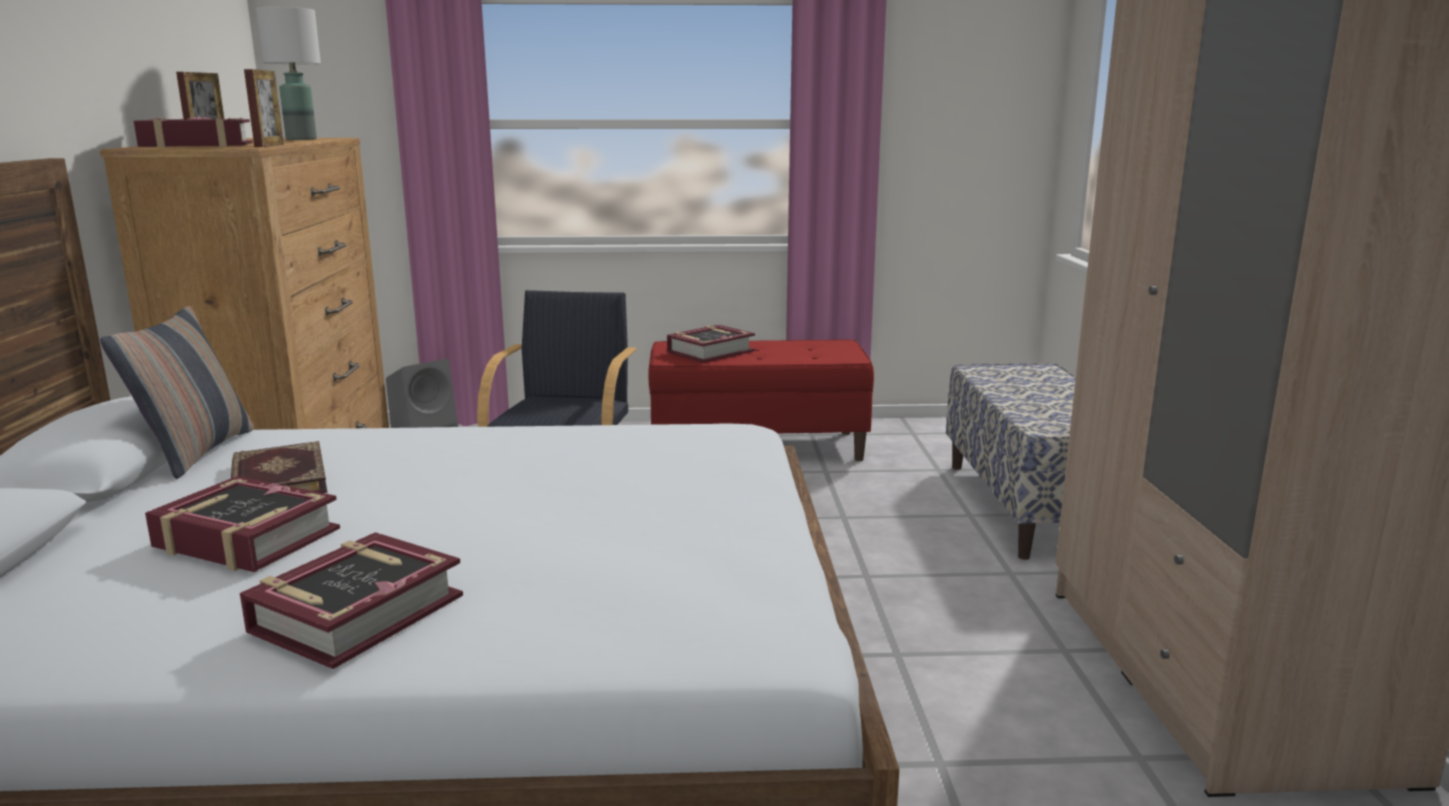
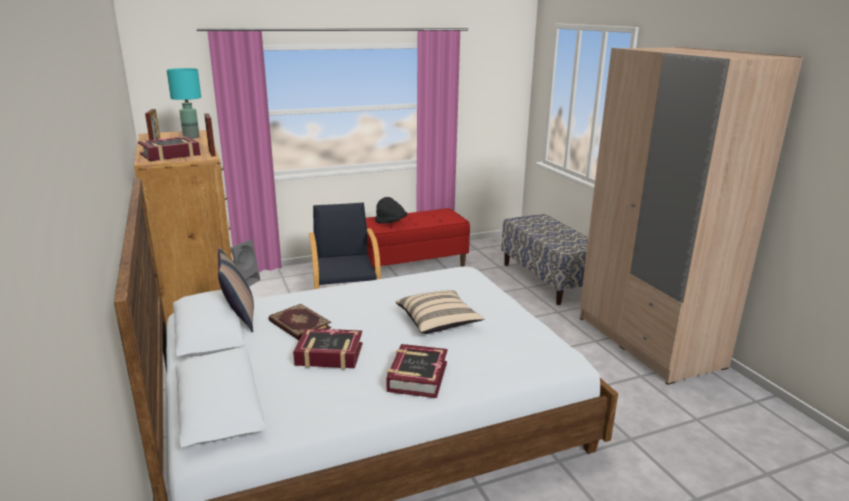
camera: 20 degrees left, 5 degrees up
white table lamp [256,7,321,140] -> turquoise table lamp [167,68,201,139]
book [667,325,755,363] -> black hat [375,197,407,224]
none -> beige pillow [396,290,485,334]

